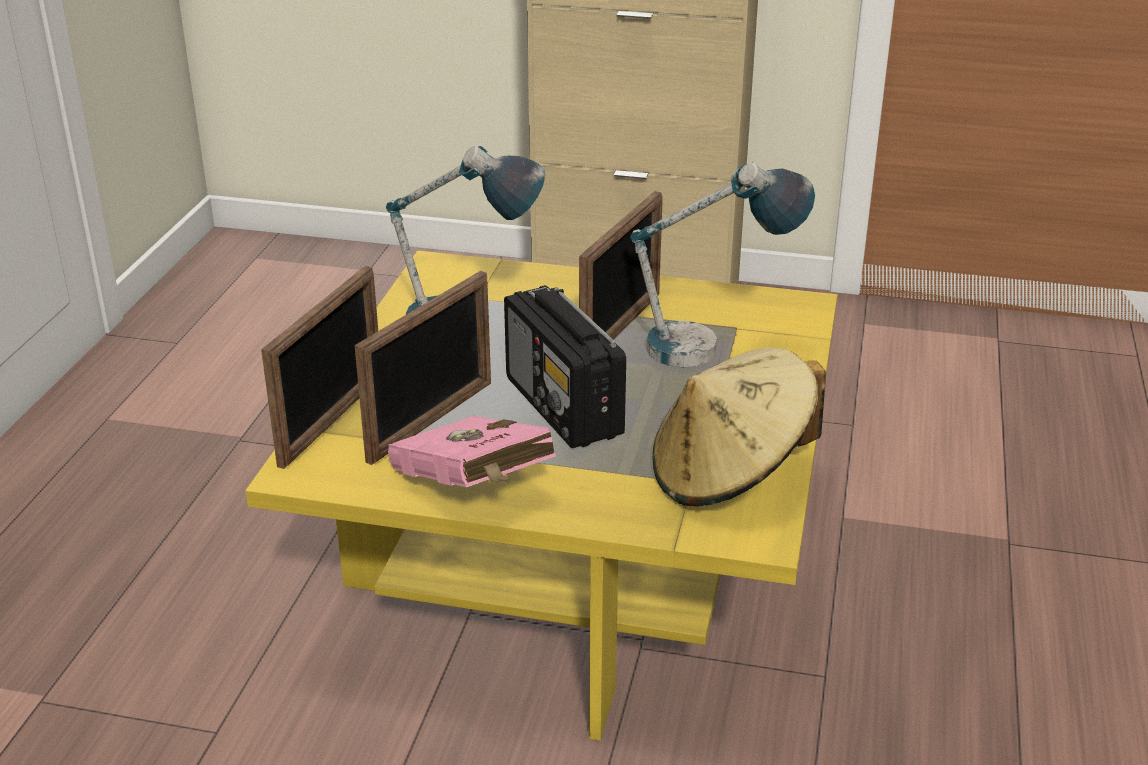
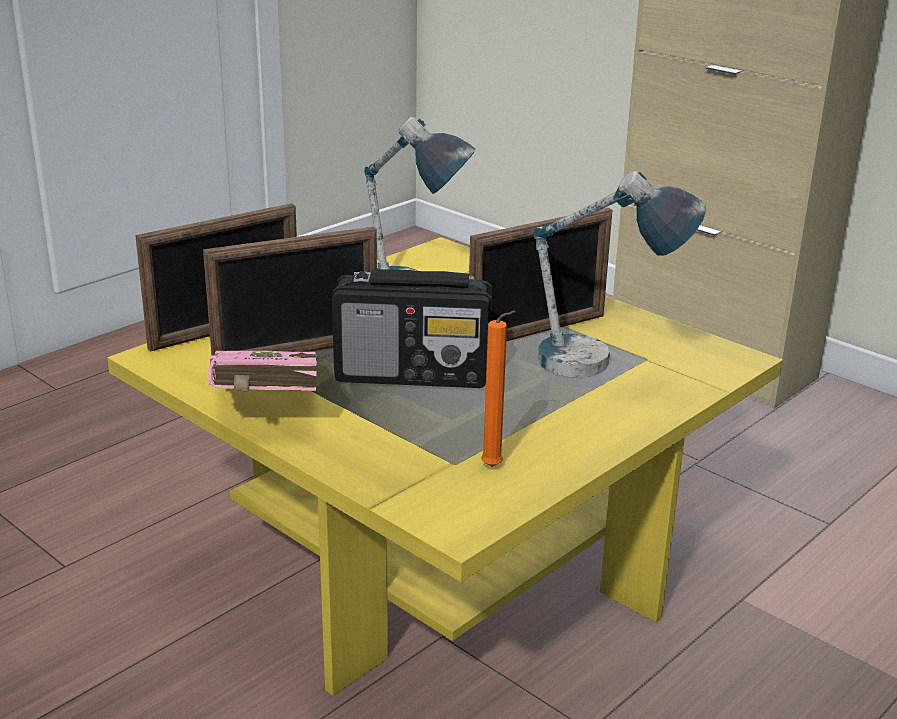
camera: 30 degrees right, 5 degrees down
radio [504,285,626,448] -> radio turned 90 degrees counterclockwise [332,269,492,388]
beige hat [653,348,826,506] -> orange candle [481,311,516,467]

